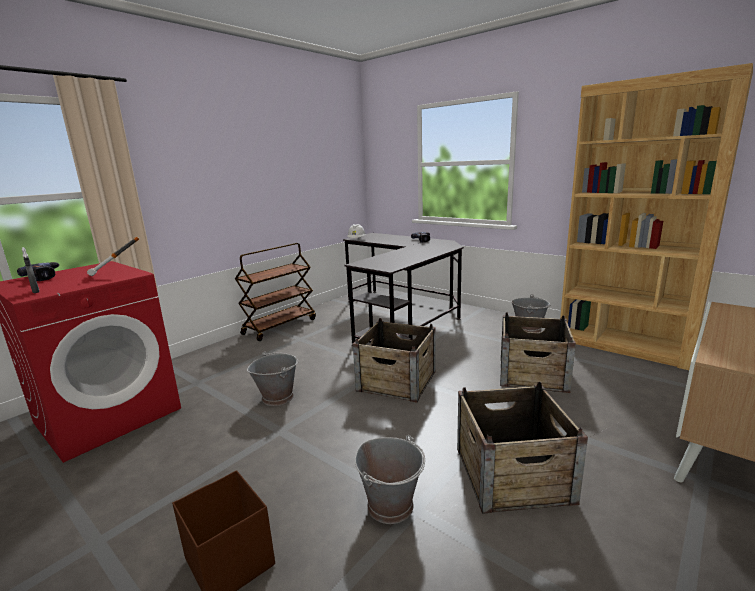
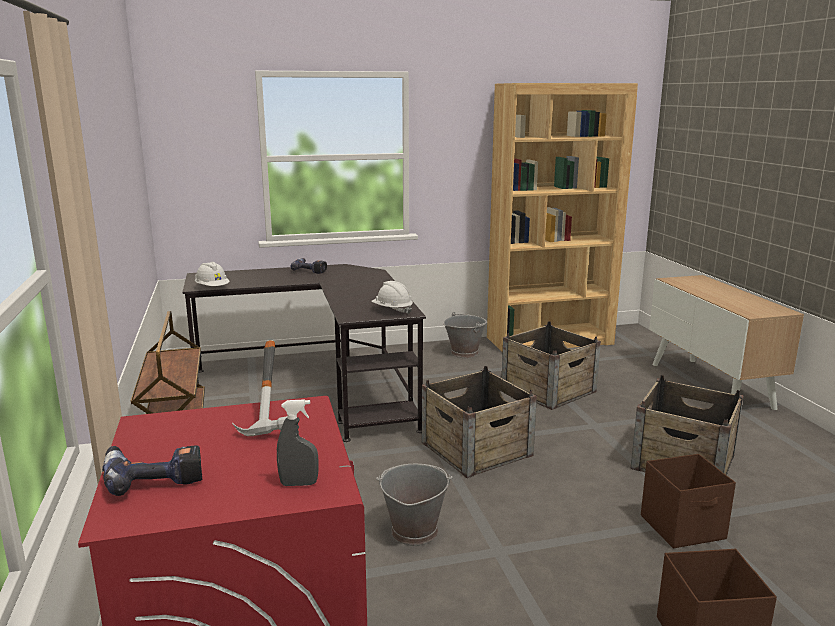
camera: 55 degrees left, 0 degrees up
grey bucket [355,435,425,524] -> brown storage box [641,454,736,548]
none -> white hard hat [371,281,413,314]

